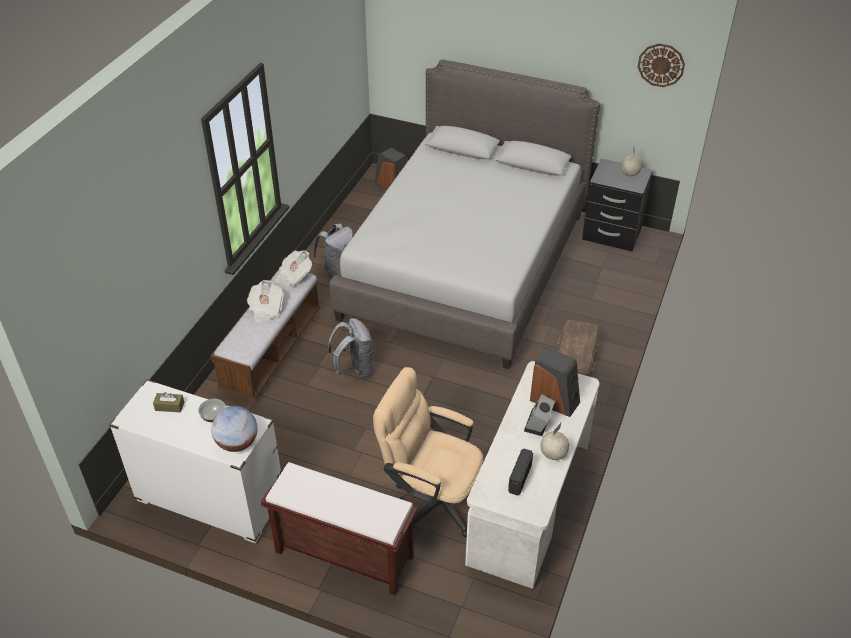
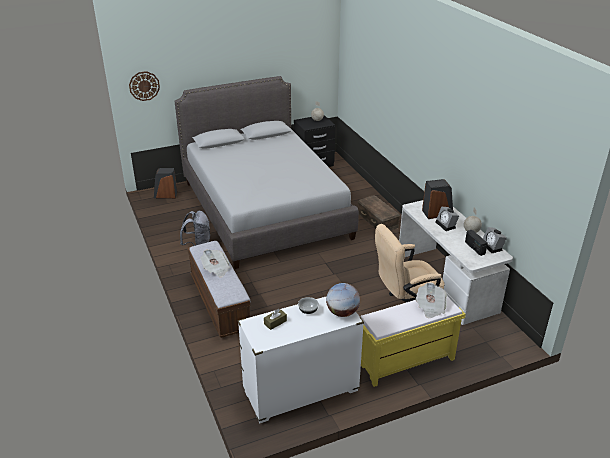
camera: 45 degrees left, 10 degrees down
brown bench [261,462,418,595] -> yellow bench [360,296,466,387]
newspaper [276,250,312,287] -> newspaper moved to [416,282,447,318]
grey backpack [328,318,374,378] -> none
wall clock [638,44,685,87] -> wall clock moved to [129,71,160,101]
none -> alarm clock [483,227,507,253]

